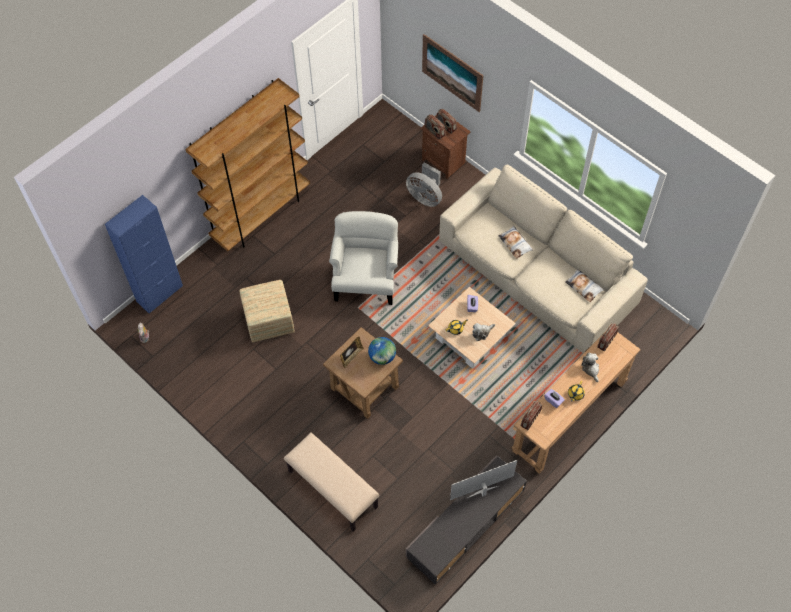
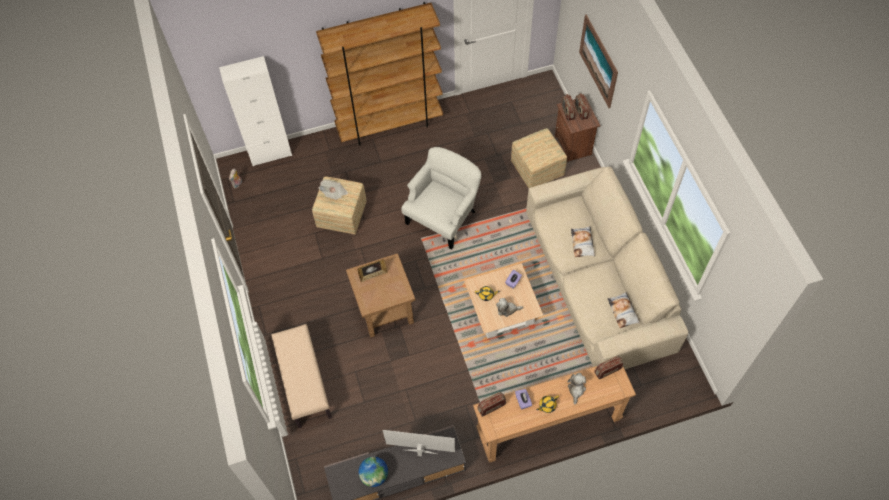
camera: 30 degrees right, 0 degrees up
blue cabinet [105,195,183,314] -> white cabinet [219,56,292,166]
globe [368,337,396,365] -> globe moved to [359,457,388,487]
grey fan [406,162,442,207] -> ottoman [511,128,567,188]
none -> newspaper [319,179,348,200]

